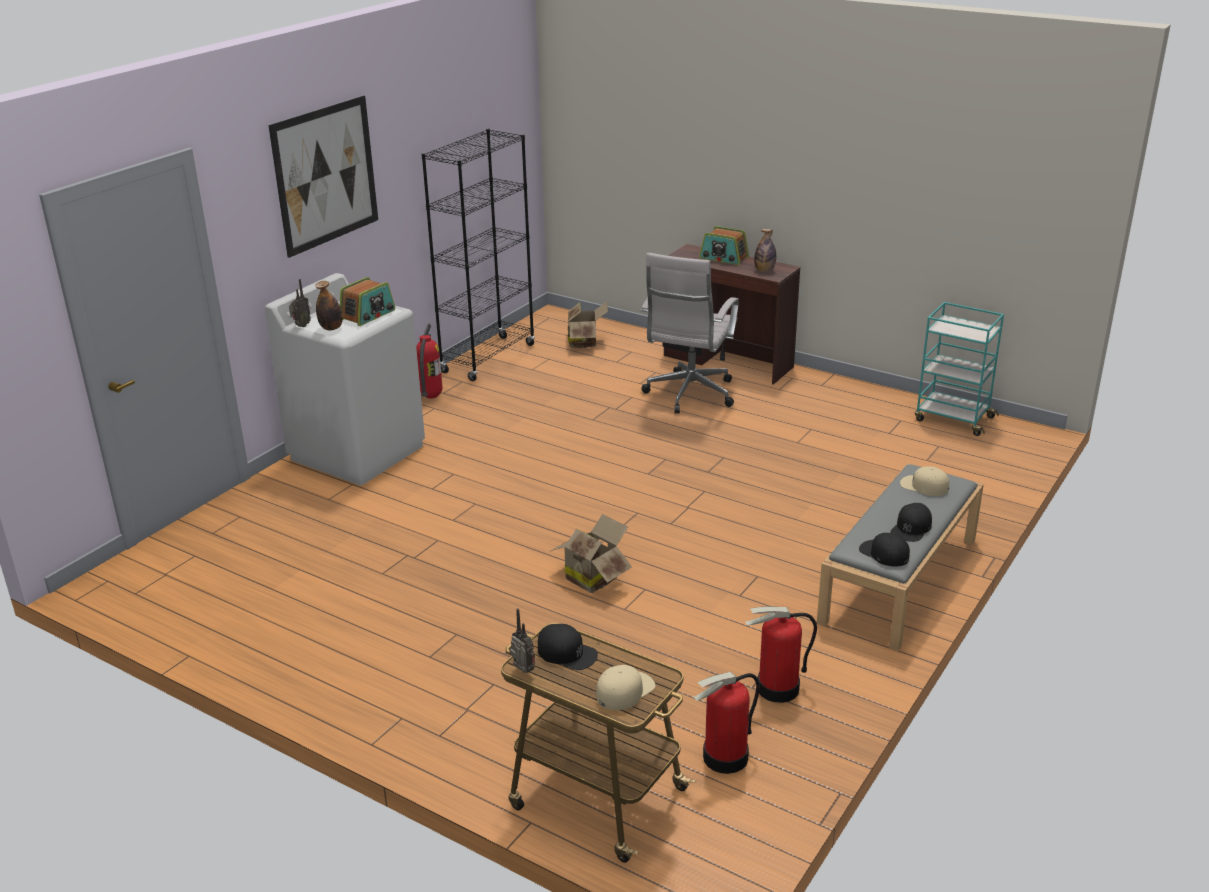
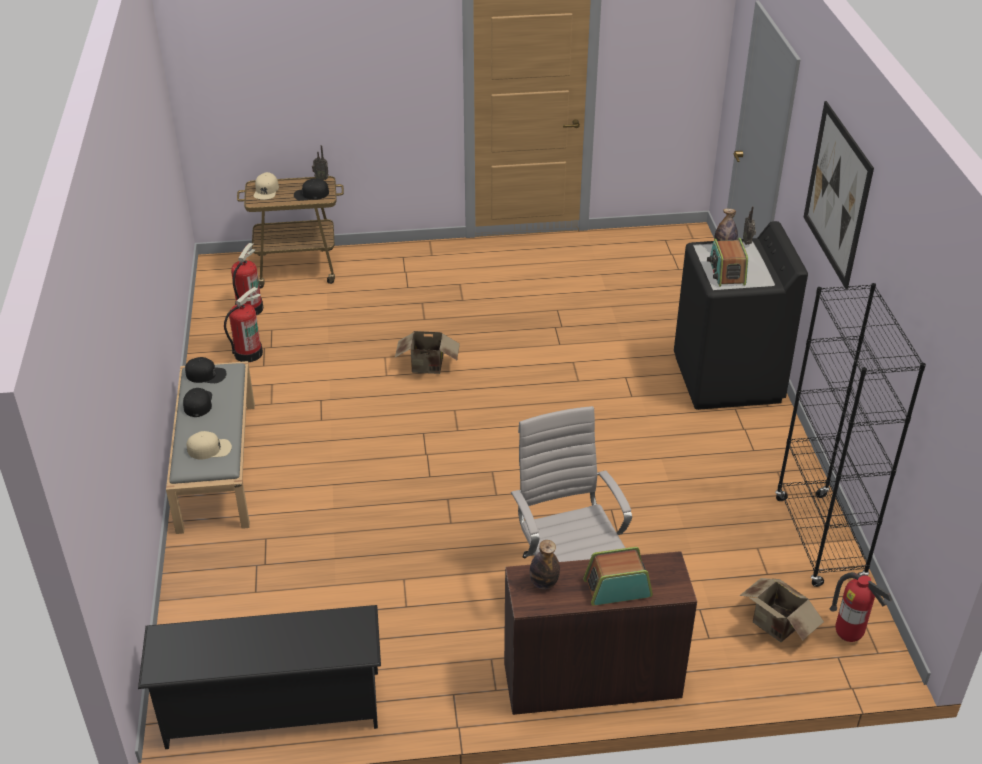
camera: 140 degrees right, 10 degrees up
white washing machine [265,273,425,485] -> black washing machine [674,221,808,410]
fire extinguisher [416,323,442,399] -> fire extinguisher moved to [830,572,892,642]
turquoise cart [915,302,1004,436] -> black shoe rack [138,605,381,749]

